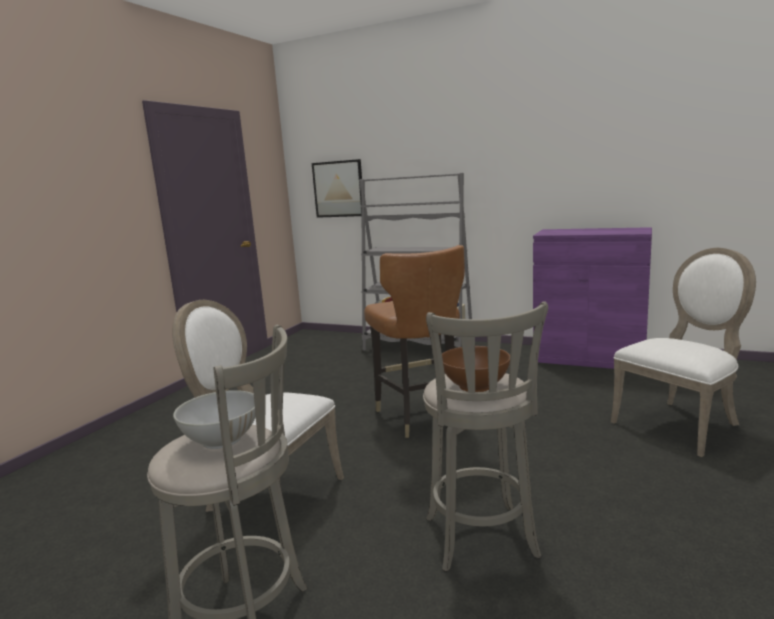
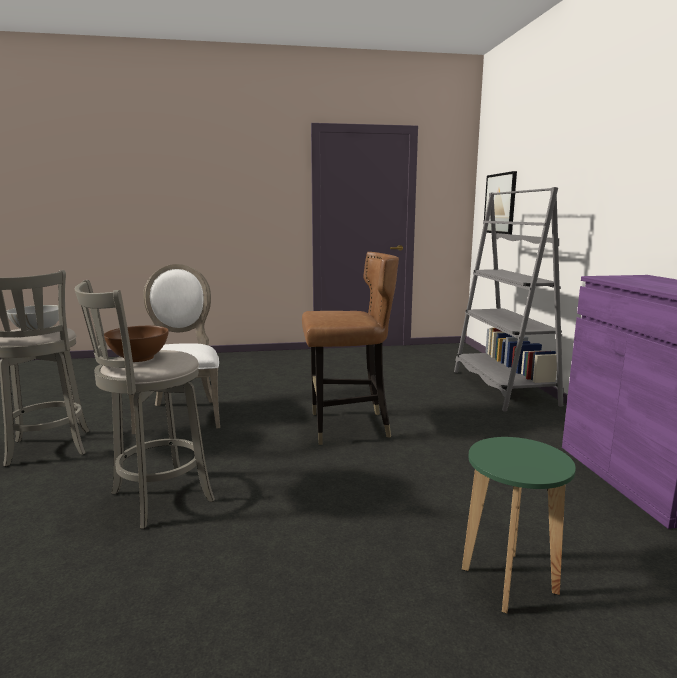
camera: 55 degrees right, 0 degrees up
brown chair [364,245,465,438] -> brown chair turned 135 degrees counterclockwise [302,252,399,445]
white chair [611,248,756,457] -> green stool [462,437,576,613]

